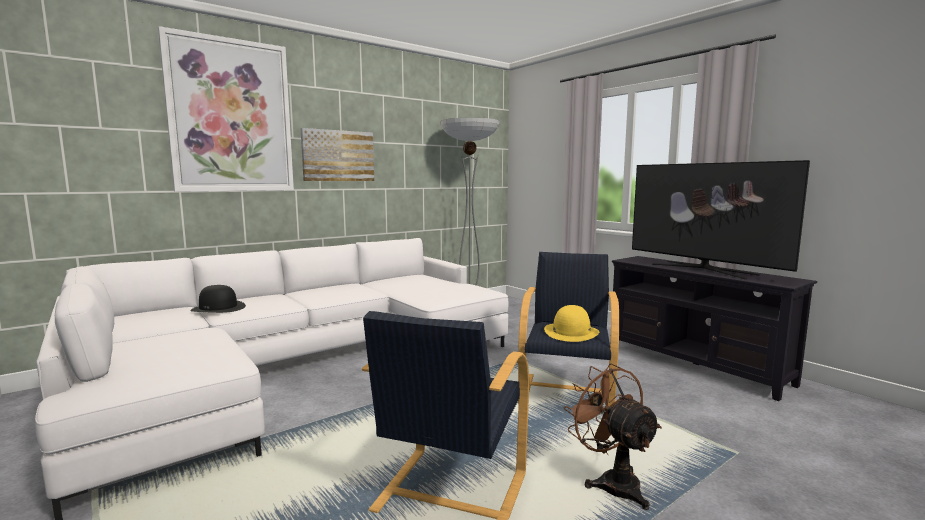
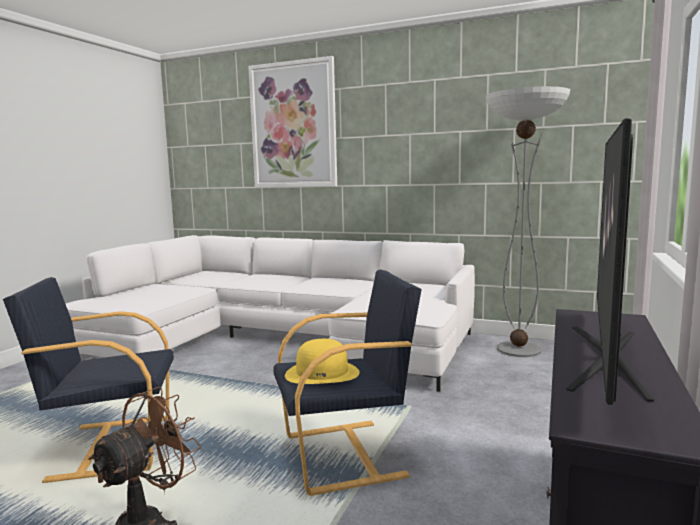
camera: 60 degrees right, 0 degrees up
black hat [190,285,246,313] -> none
picture [301,128,374,181] -> none

